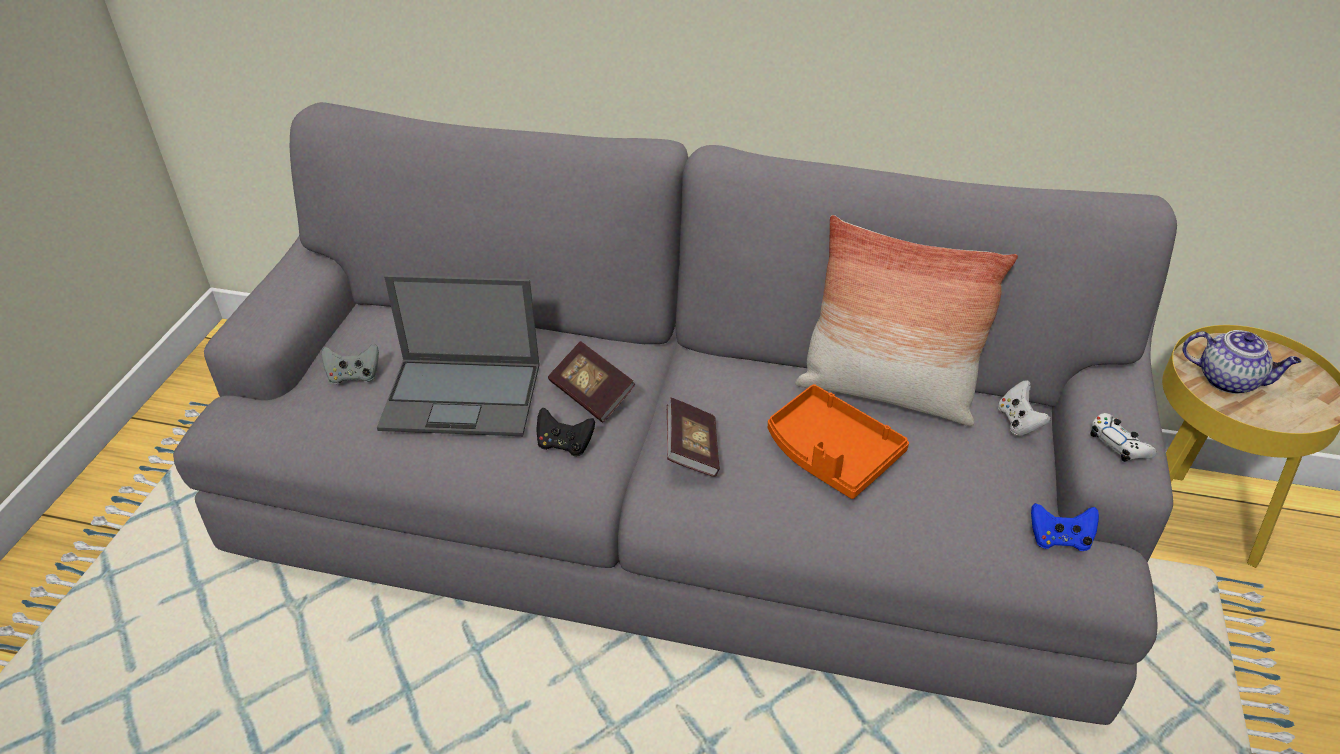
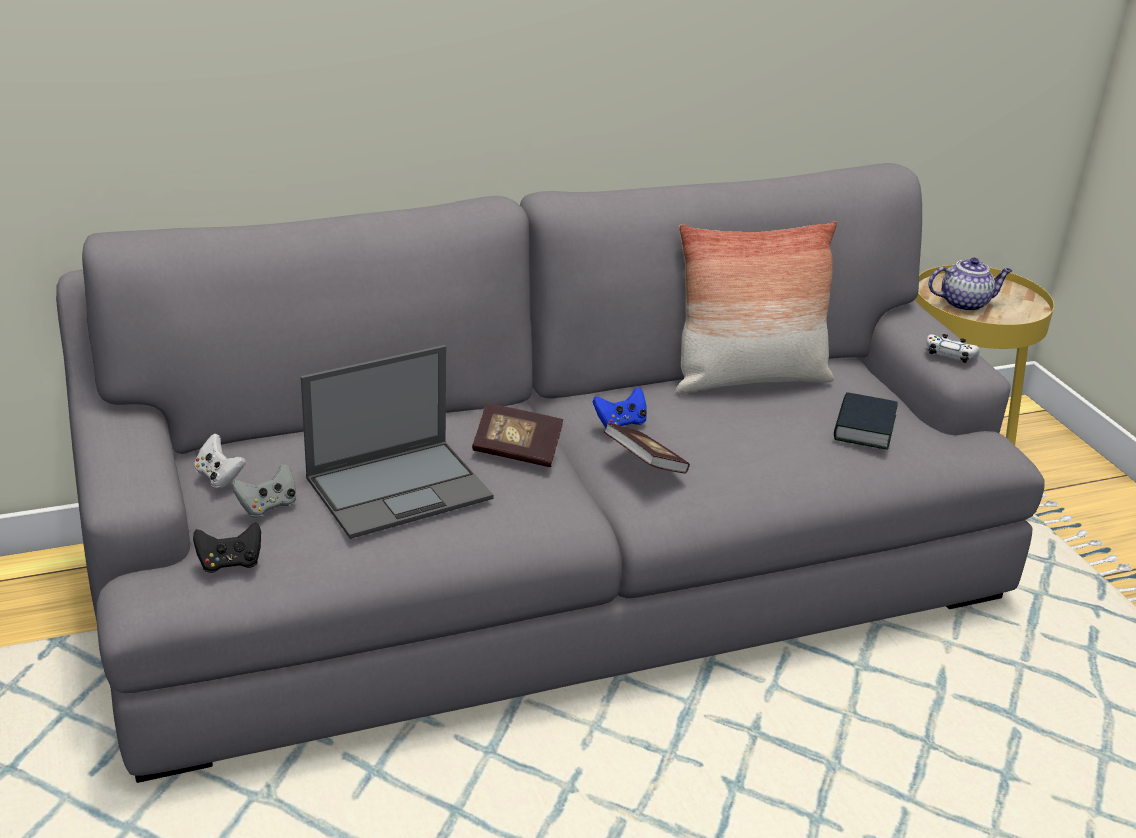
camera: 35 degrees left, 10 degrees down
black game controller [536,408,595,456] -> black game controller moved to [193,522,261,573]
orange tray [768,384,909,499] -> none
white game controller [998,380,1051,436] -> white game controller moved to [194,433,246,489]
blue game controller [1031,503,1099,551] -> blue game controller moved to [593,387,647,428]
none -> book [834,392,897,450]

